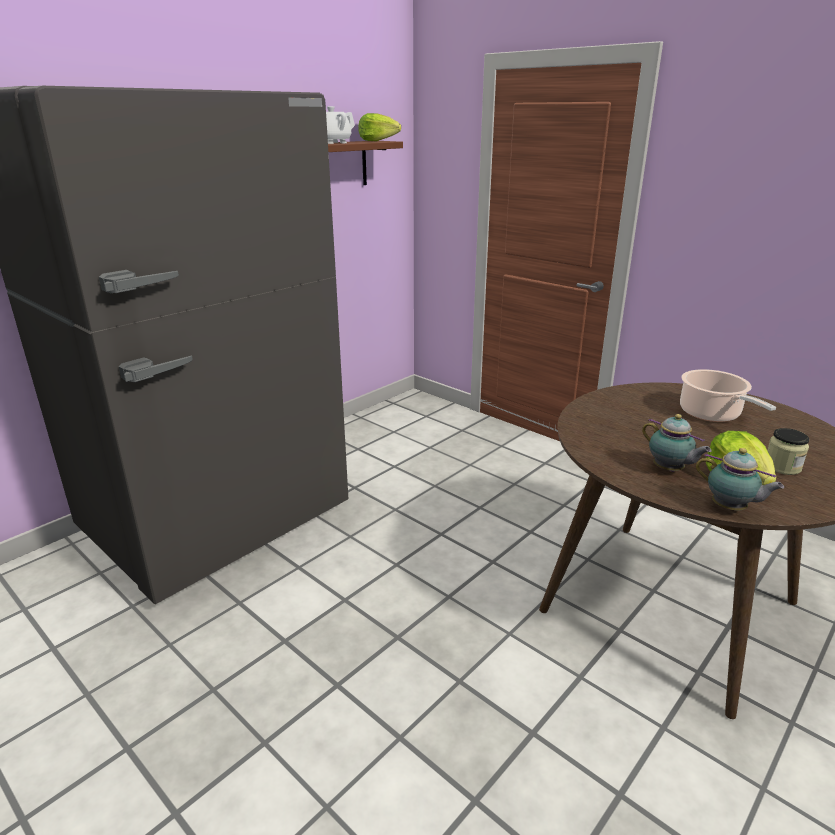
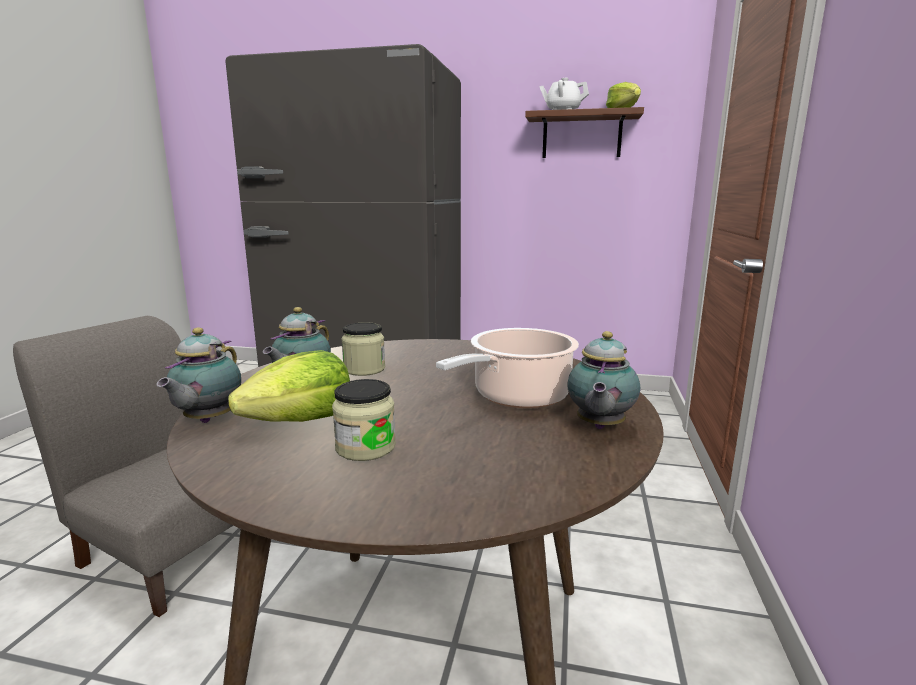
camera: 60 degrees right, 10 degrees down
none -> grey chair [13,315,233,617]
none -> jar [341,322,385,376]
none -> teapot [567,331,640,429]

